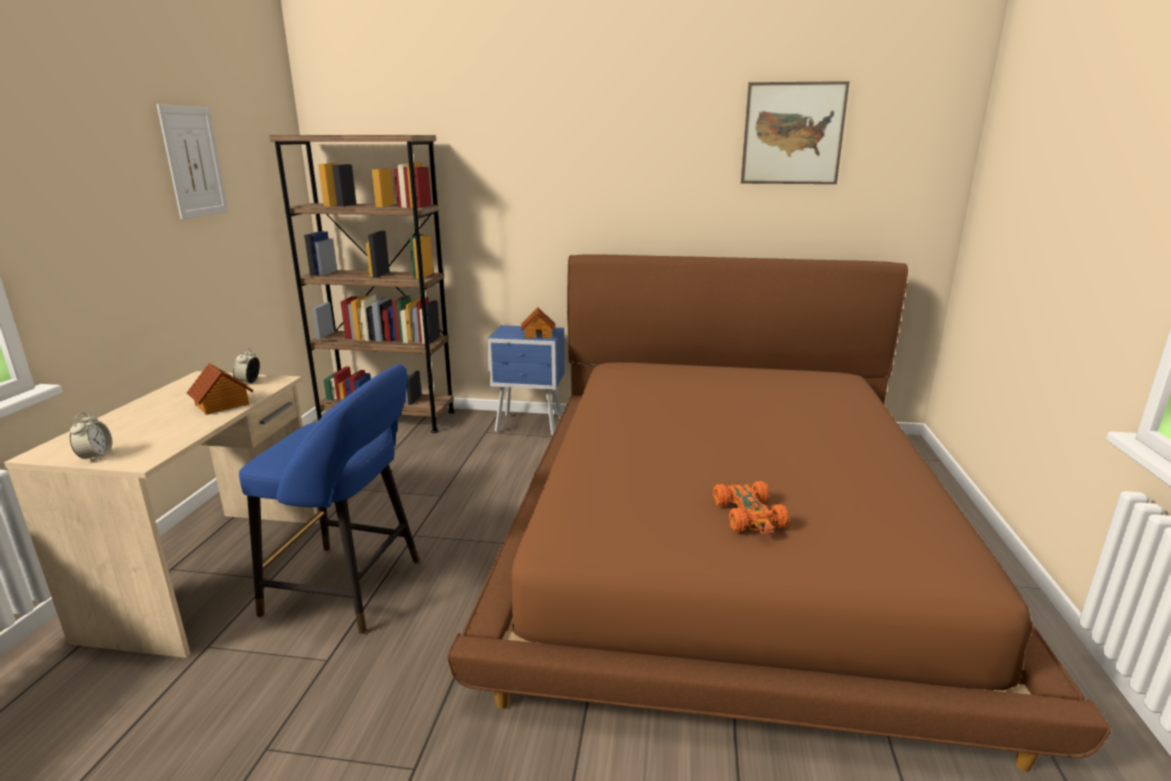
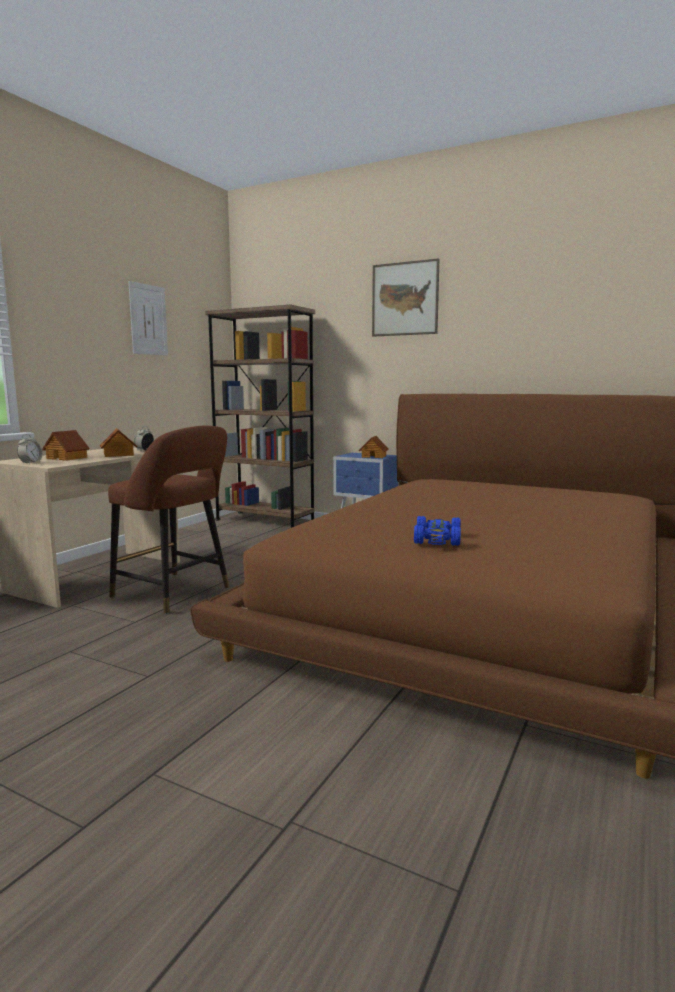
camera: 20 degrees right, 10 degrees down
blue stool [239,364,420,634] -> brown stool [108,426,230,614]
orange toy car [713,481,789,533] -> blue toy car [414,516,461,546]
picture [741,81,850,184] -> picture moved to [372,258,439,337]
none -> toy house [42,430,90,461]

